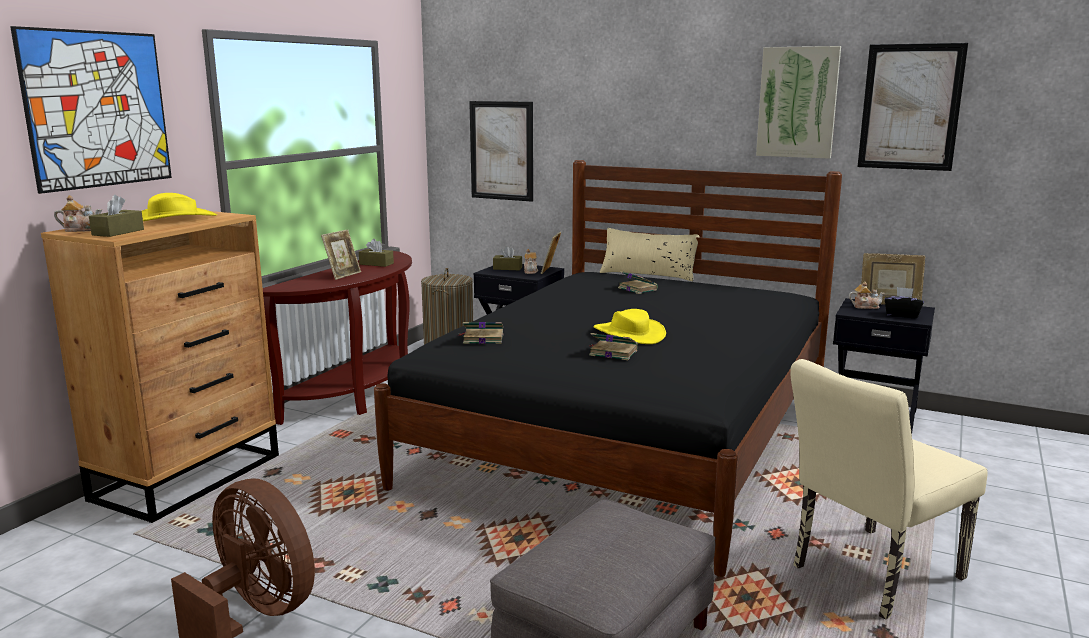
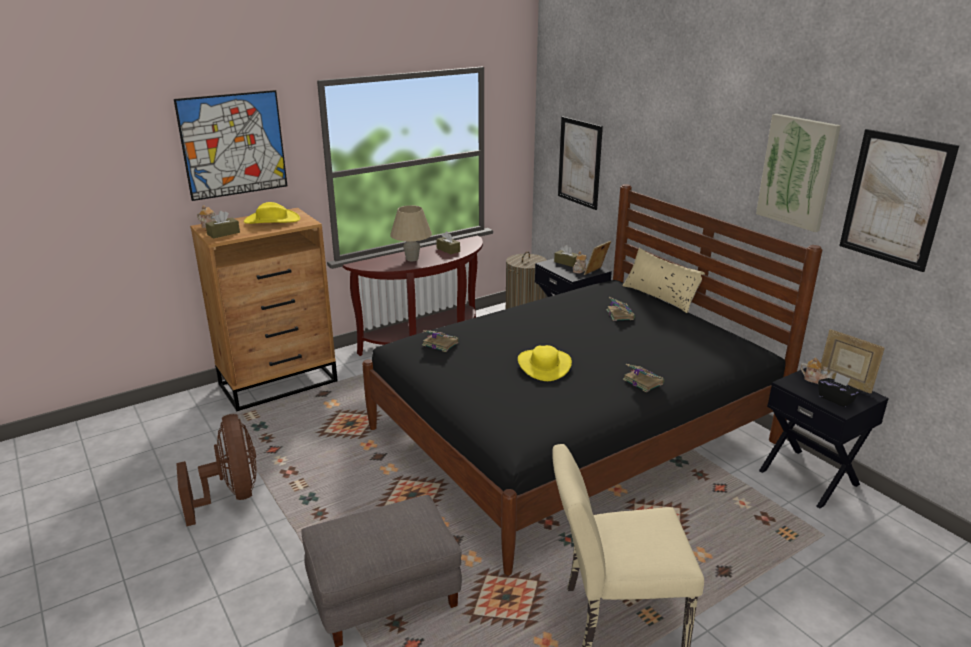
camera: 30 degrees right, 10 degrees up
picture frame [321,230,361,280] -> beige table lamp [390,205,432,261]
book [589,333,638,360] -> book moved to [623,364,664,392]

